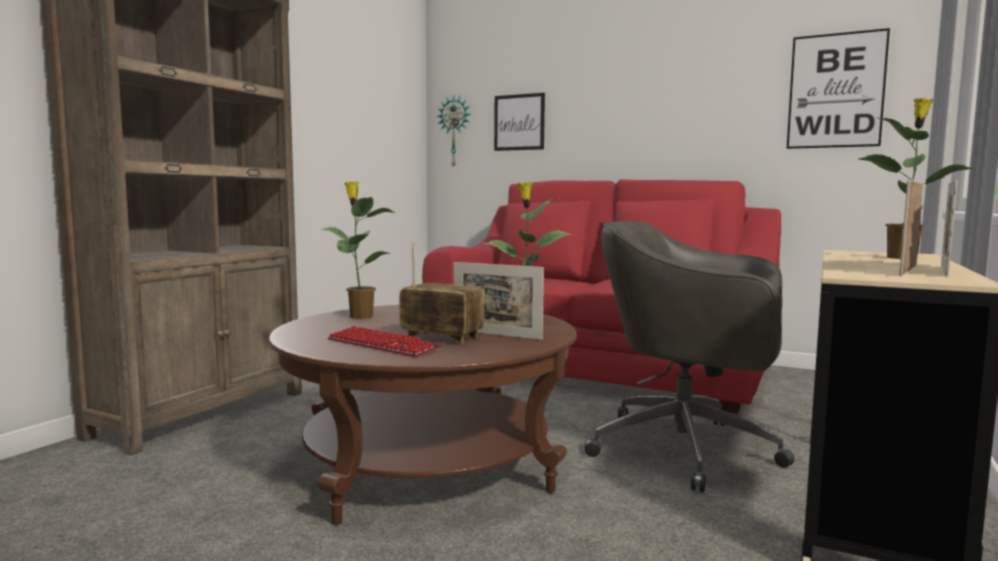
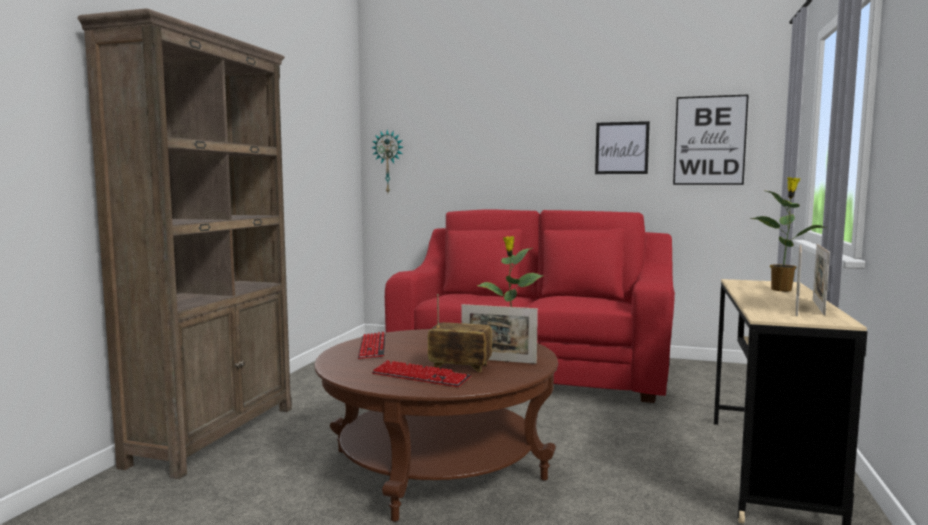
camera: 10 degrees left, 0 degrees up
potted plant [321,181,396,319] -> keyboard [358,332,386,359]
picture [494,93,545,151] -> picture moved to [595,121,650,174]
grey office chair [585,221,795,493] -> none

